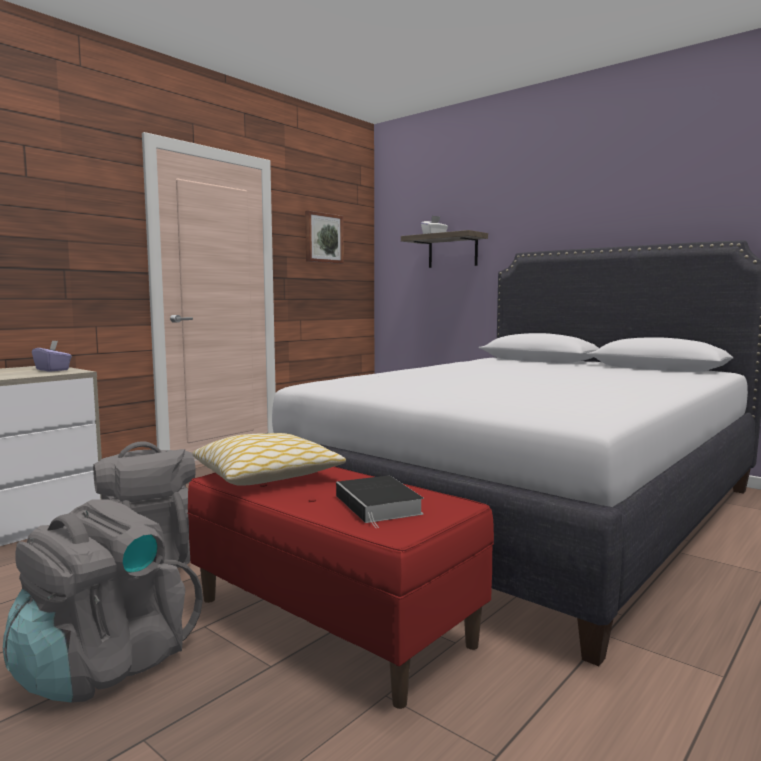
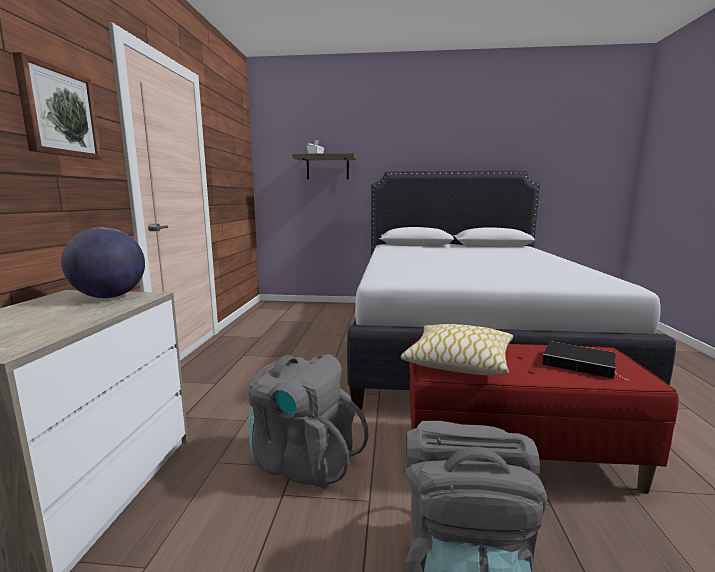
camera: 35 degrees left, 5 degrees up
purple tissue box [32,340,72,372] -> globe [61,227,145,298]
picture [305,211,344,264] -> picture moved to [13,52,102,159]

